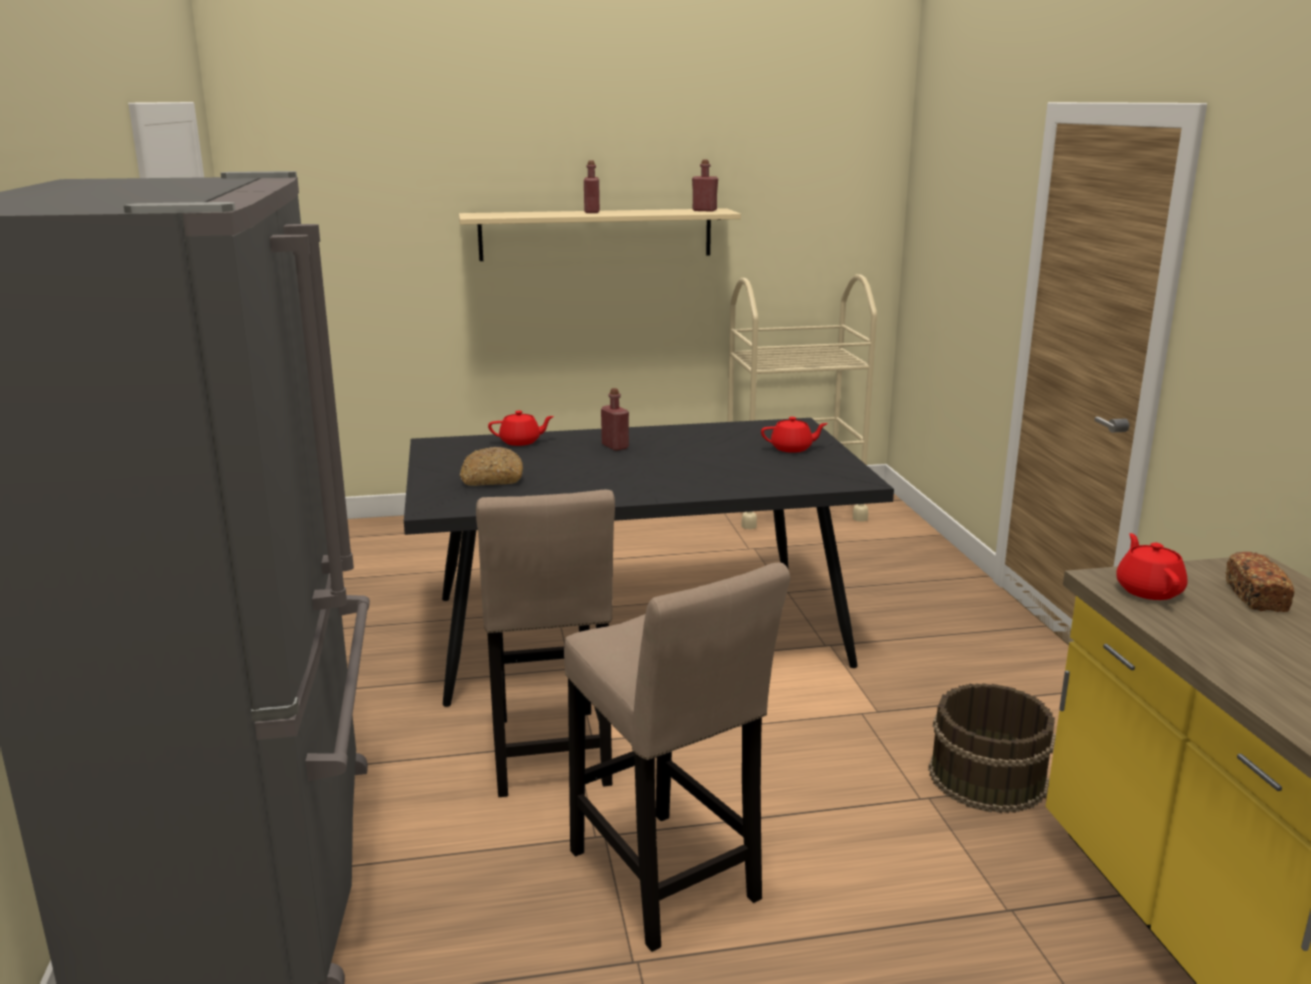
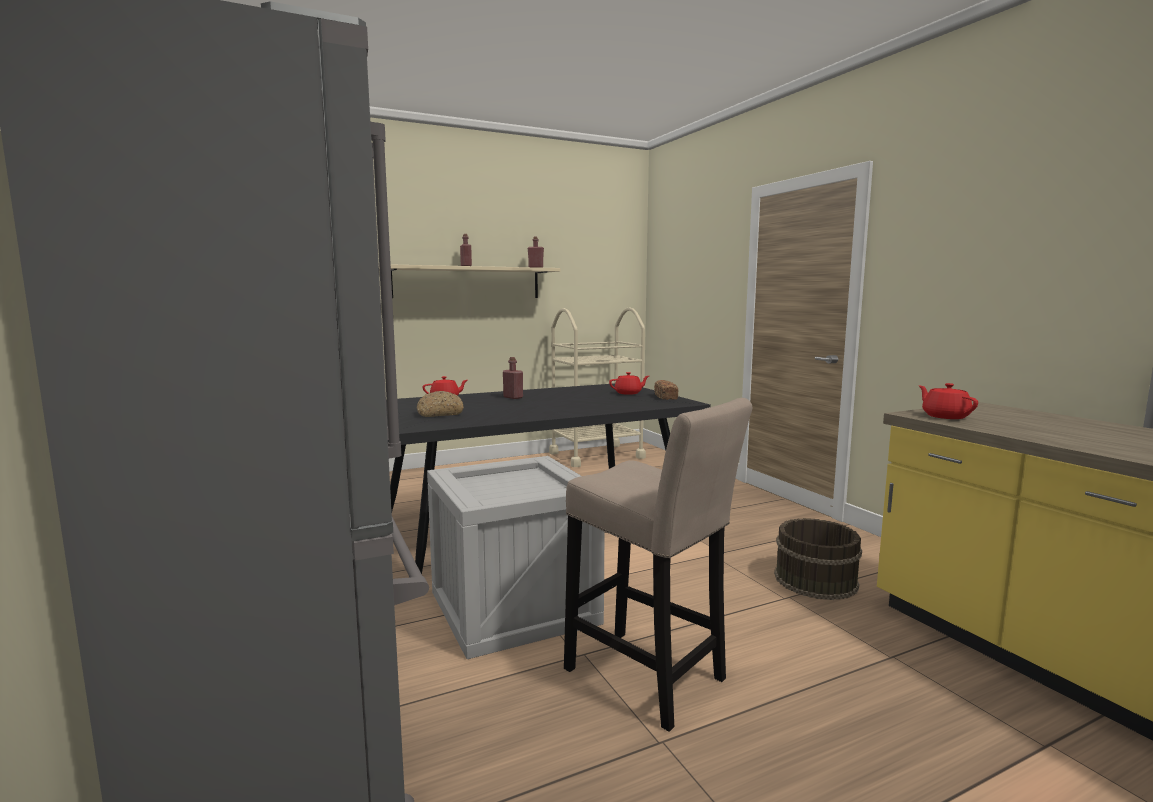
camera: 15 degrees left, 10 degrees down
beige stool [476,490,615,797] -> crate [427,456,605,659]
bread [1226,552,1294,612] -> bread moved to [654,380,678,400]

